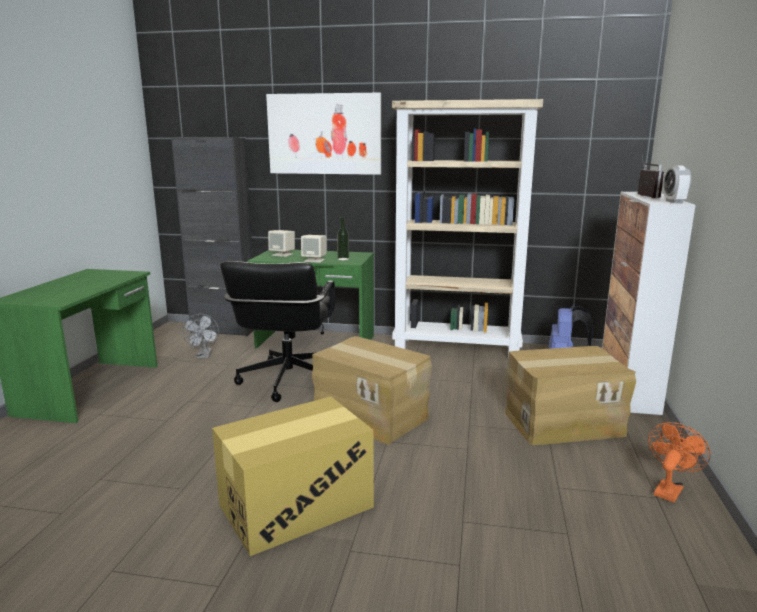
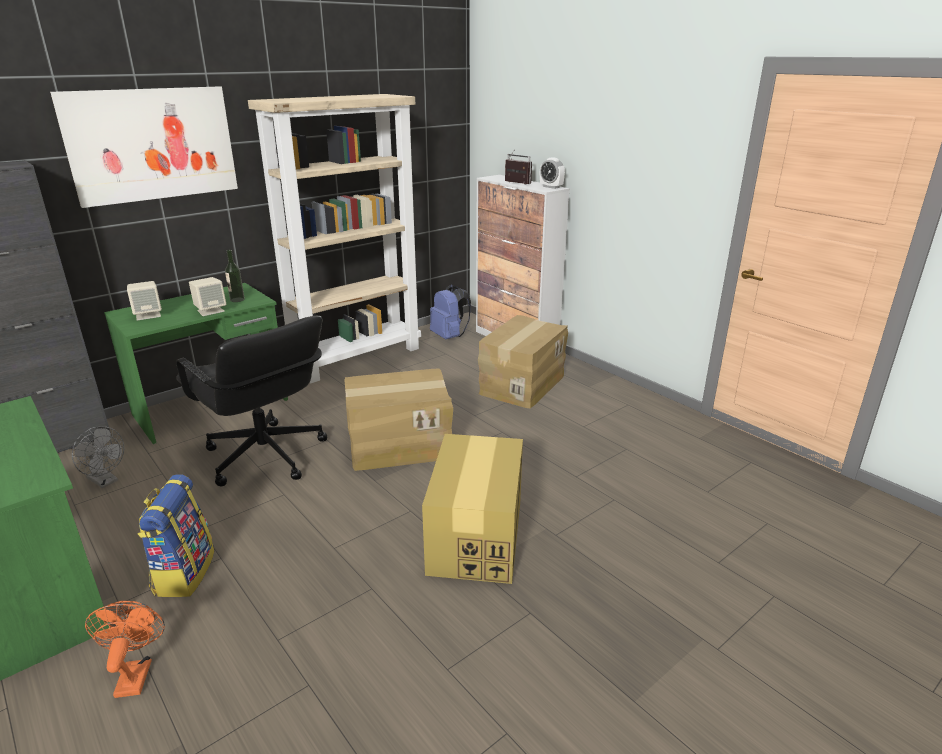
camera: 50 degrees left, 10 degrees up
orange fan [648,422,711,503] -> orange fan moved to [85,601,165,698]
none -> backpack [137,474,214,597]

